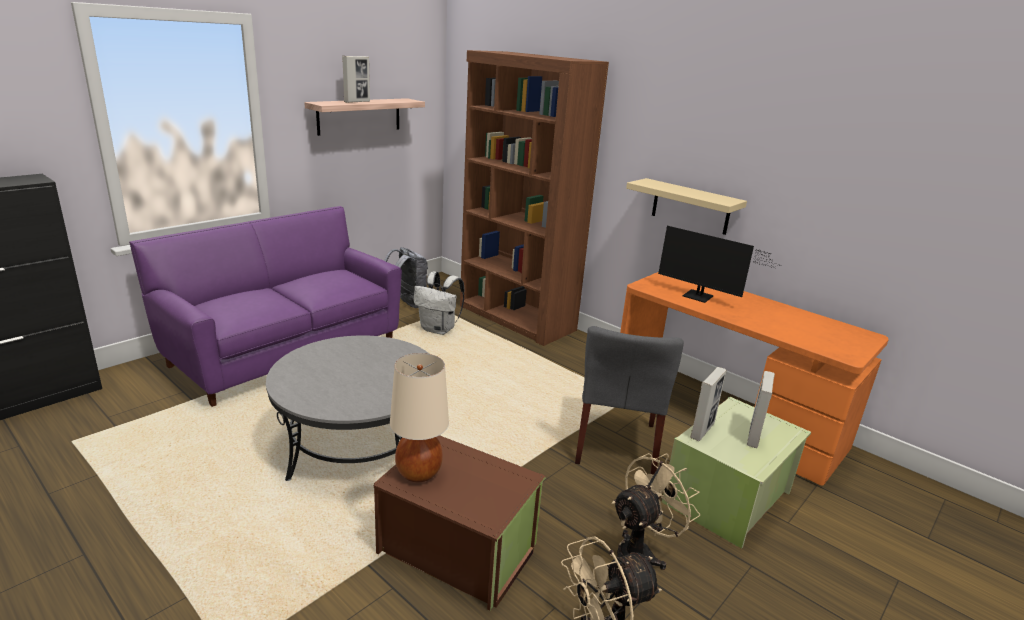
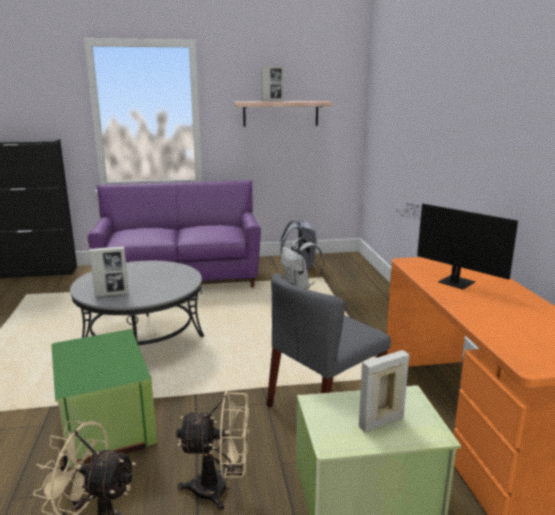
camera: 40 degrees right, 5 degrees down
brown storage box [374,435,546,611] -> green storage box [51,329,157,467]
beige table lamp [390,353,449,483] -> none
brown bookcase [460,50,609,346] -> none
beige shelf [626,178,747,235] -> none
monitor [658,226,774,303] -> monitor turned 150 degrees clockwise [401,204,518,289]
picture frame [690,367,726,441] -> picture frame moved to [89,246,129,297]

